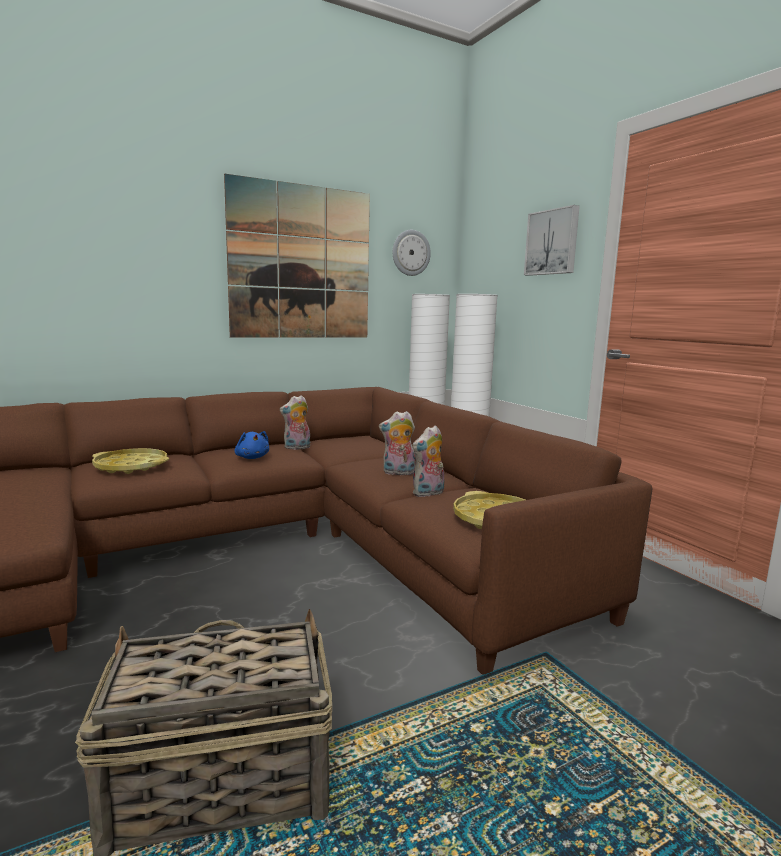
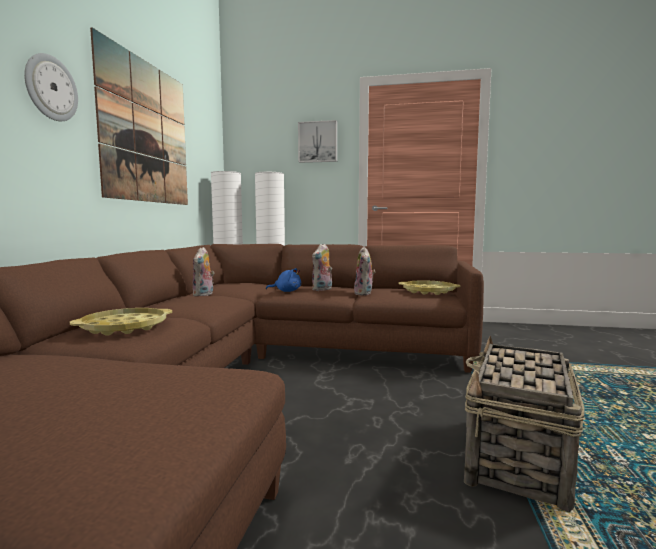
camera: 50 degrees left, 5 degrees down
blue plush toy [235,431,269,459] -> blue plush toy moved to [266,268,301,292]
wall clock [393,230,431,276] -> wall clock moved to [24,53,78,121]

